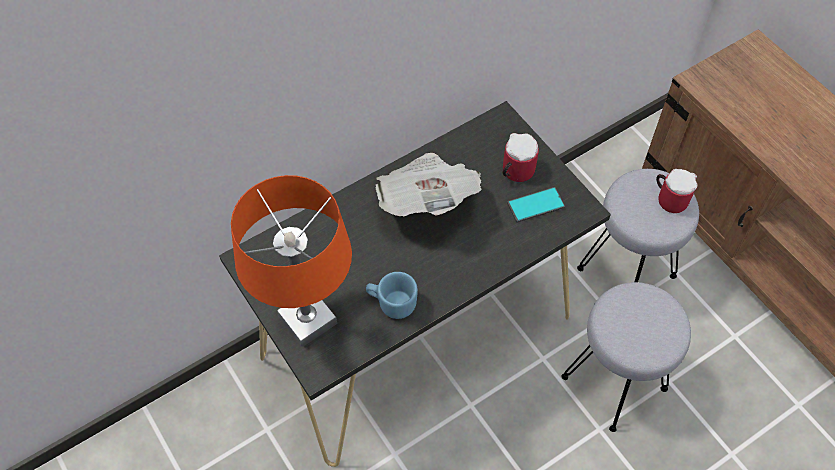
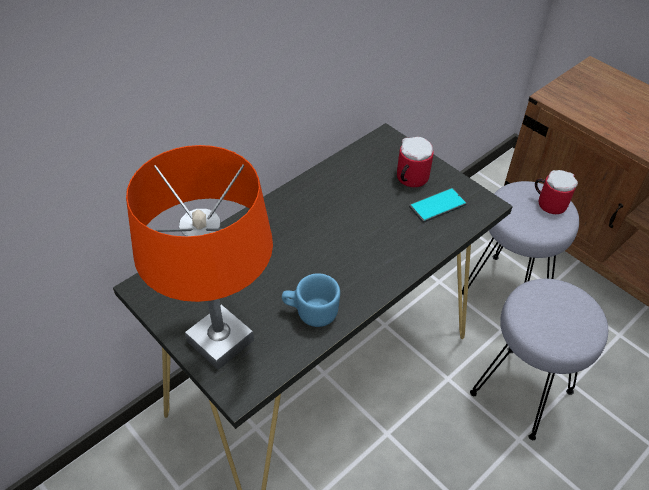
camera: 10 degrees left, 10 degrees down
newspaper [376,153,482,216] -> none

